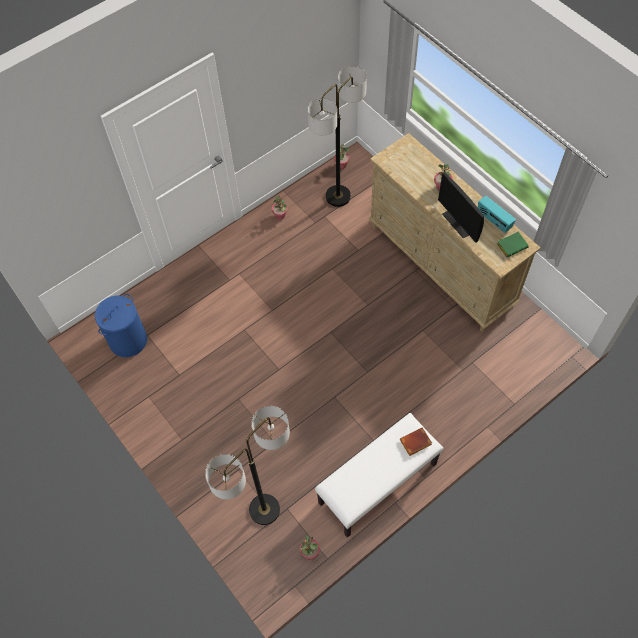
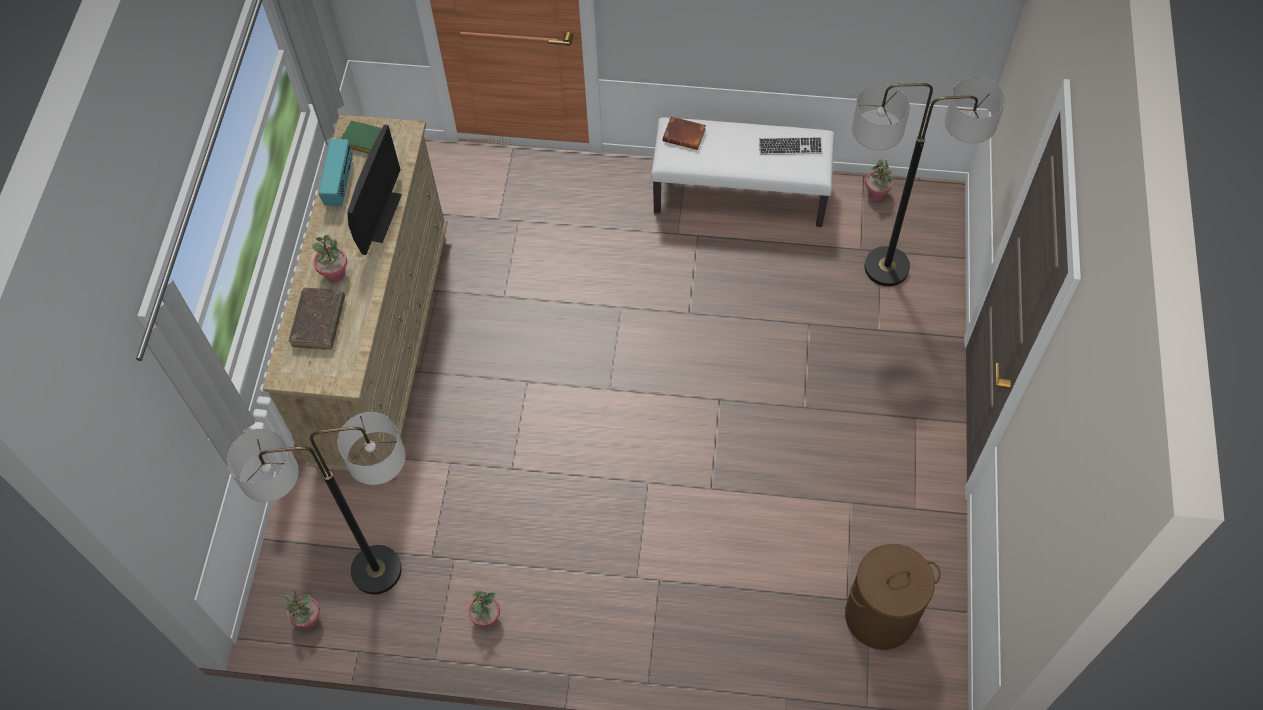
camera: 135 degrees left, 0 degrees up
blue laundry basket [95,294,147,357] -> brown laundry basket [845,544,941,650]
none -> brown book [289,288,345,350]
none -> keyboard [759,137,823,155]

